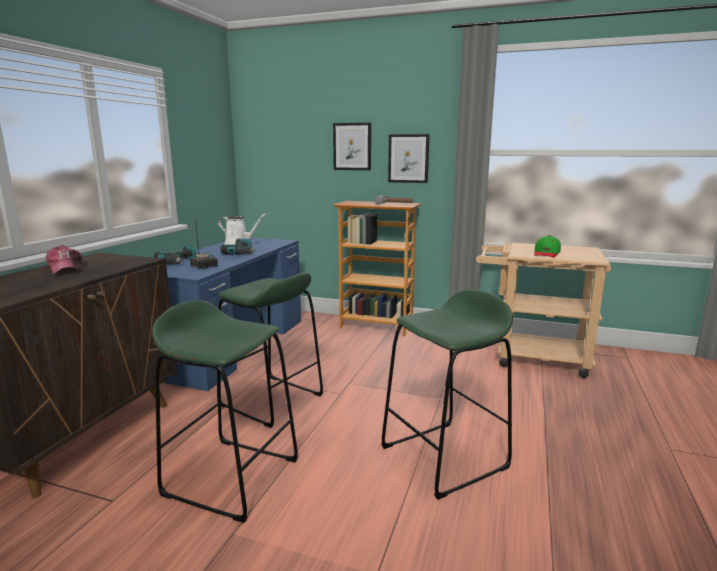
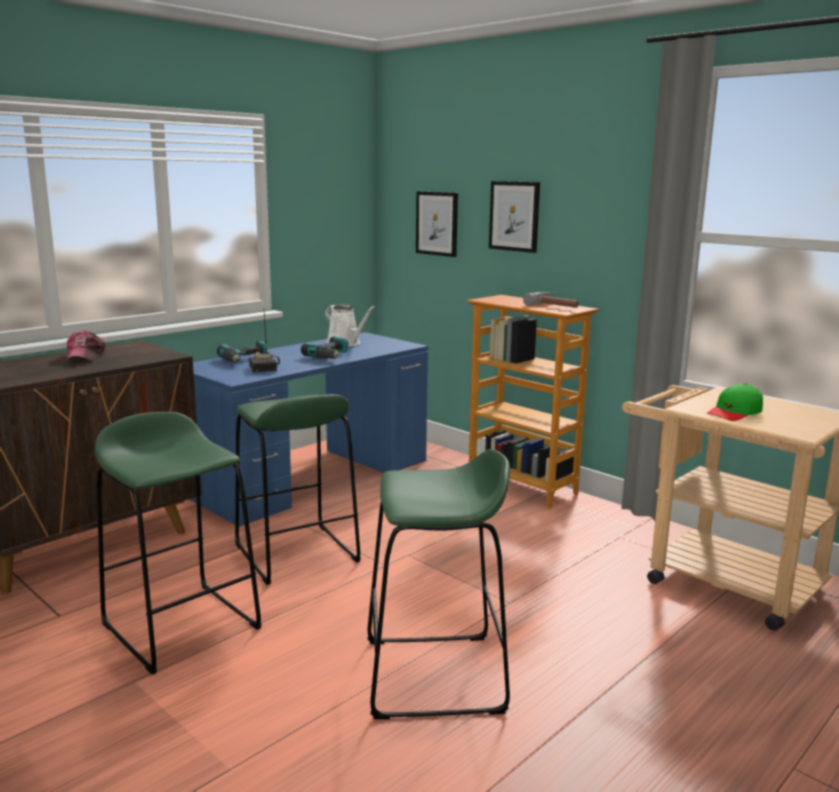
camera: 25 degrees right, 0 degrees up
picture [388,134,430,183] -> picture moved to [416,191,458,257]

